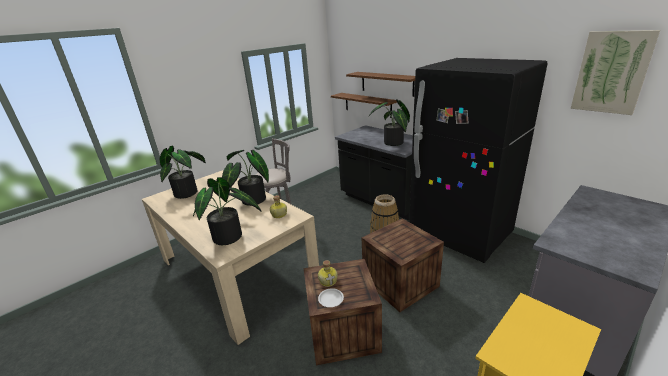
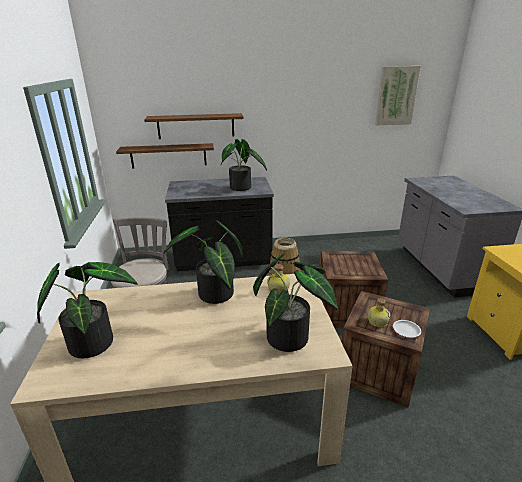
camera: 55 degrees left, 0 degrees up
black fridge [409,58,548,263] -> none

